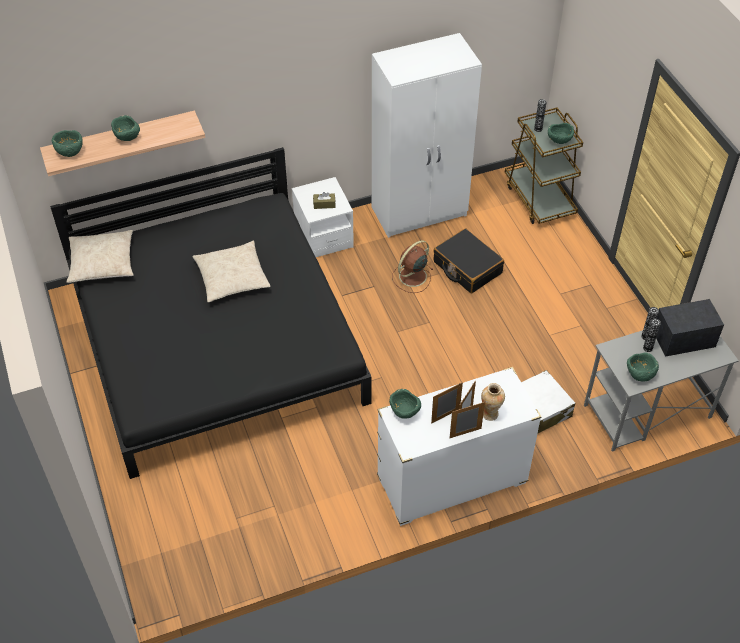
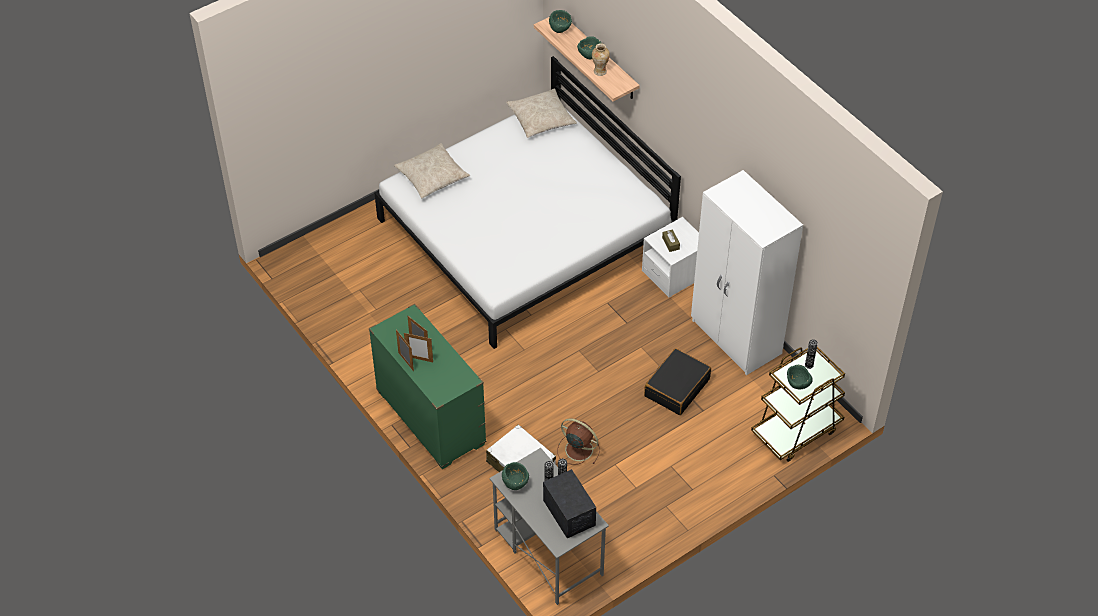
camera: 75 degrees right, 0 degrees up
black bed [50,147,372,479] -> white bed [374,56,681,349]
beige pillow [192,240,271,302] -> beige pillow moved to [394,143,470,198]
white dresser [377,367,541,526] -> green dresser [369,304,487,469]
green bowl [389,389,421,419] -> none
brown fan [392,240,434,293] -> brown fan moved to [557,418,600,465]
vase [481,383,505,421] -> vase moved to [592,43,610,76]

